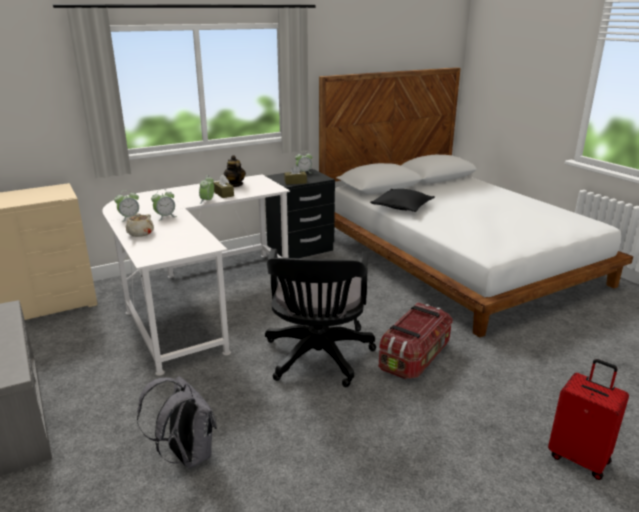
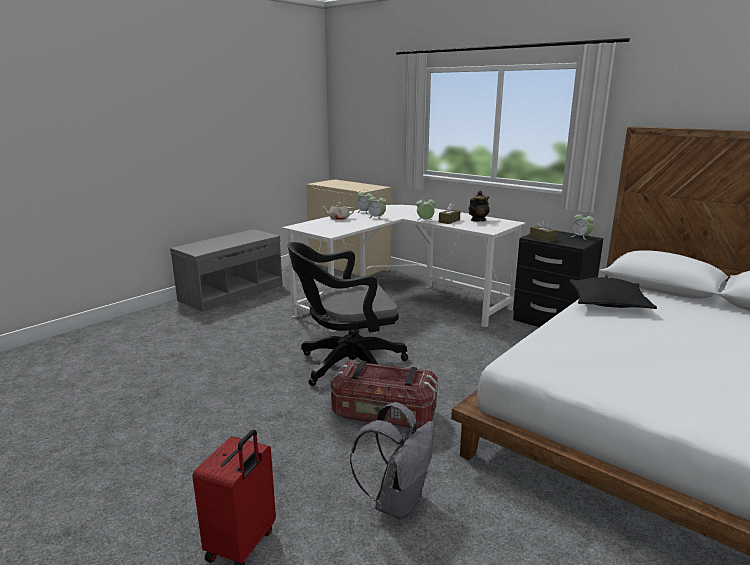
camera: 70 degrees right, 5 degrees down
grey backpack [137,376,217,469] -> grey backpack moved to [350,402,434,520]

